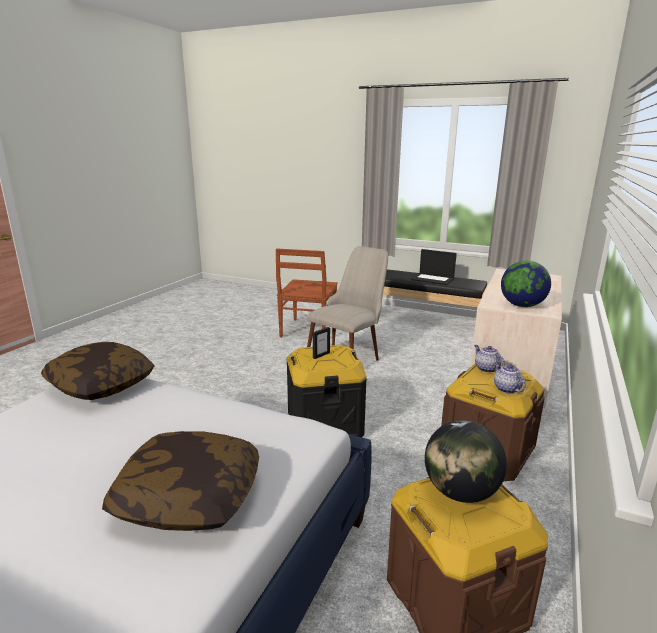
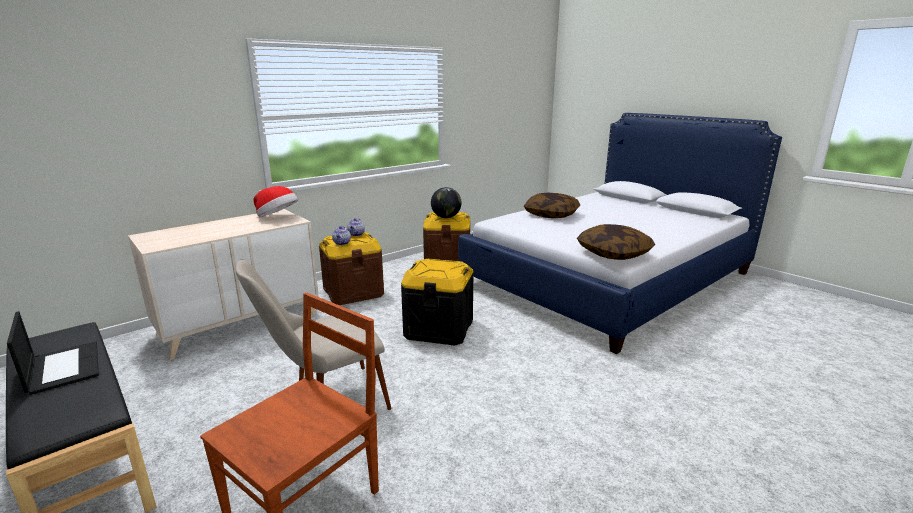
camera: 155 degrees left, 0 degrees up
picture frame [313,327,330,359] -> none
globe [501,261,551,307] -> hat [254,186,298,217]

